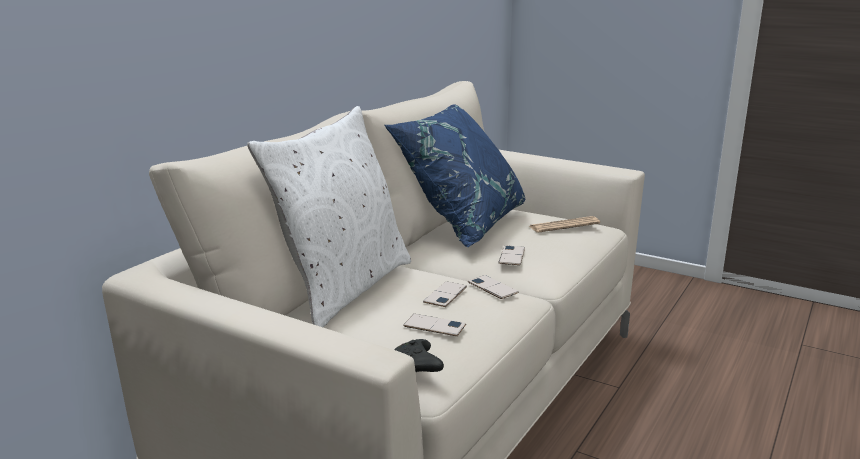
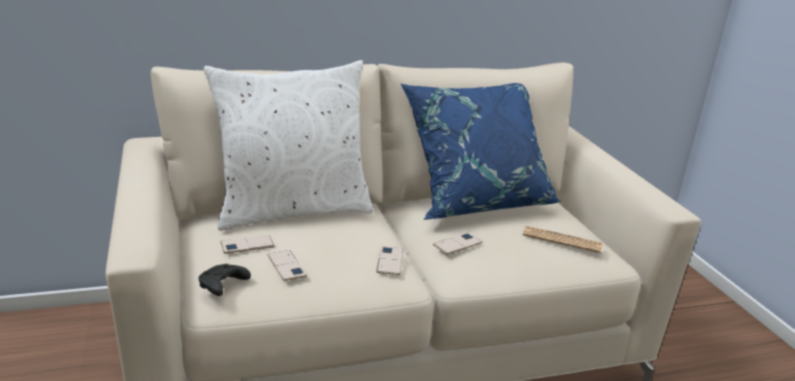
camera: 40 degrees right, 5 degrees up
phone [423,281,467,307] -> phone moved to [221,235,274,253]

